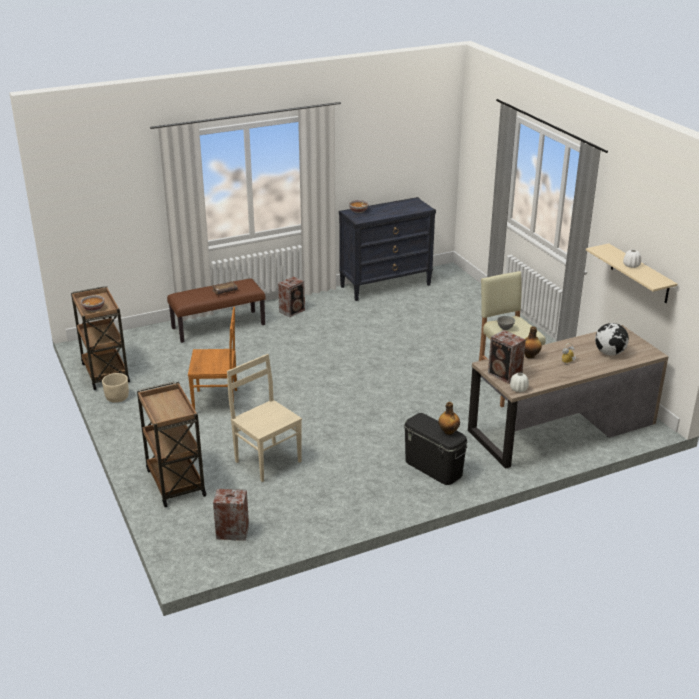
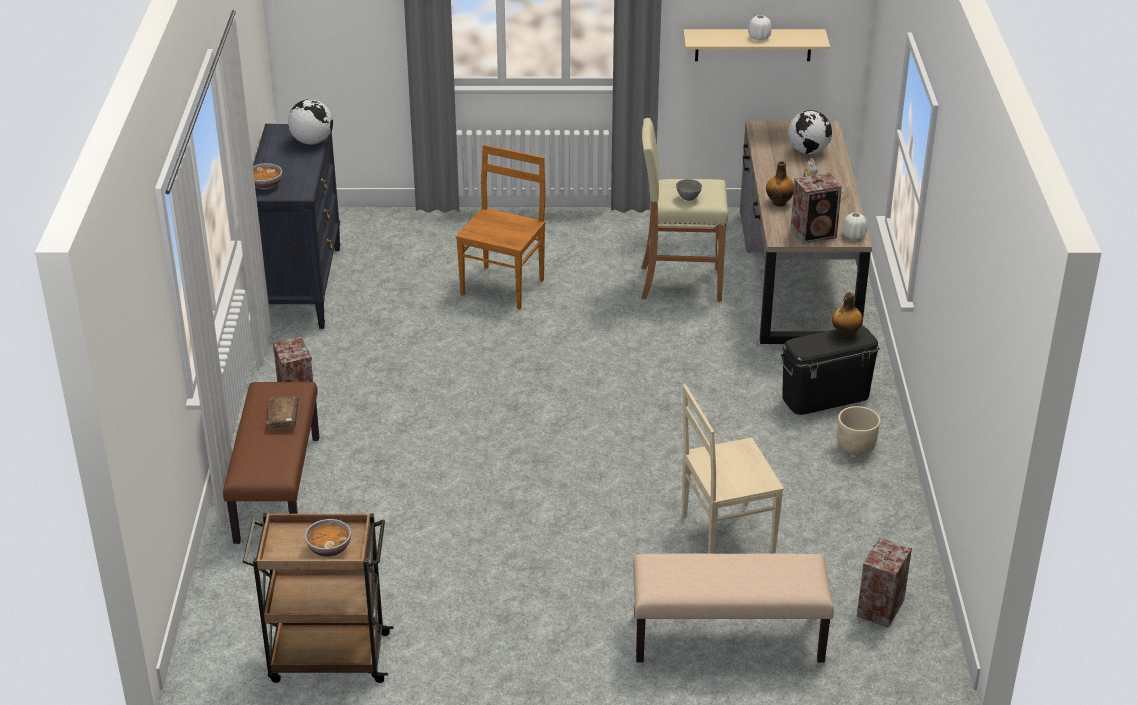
camera: 65 degrees left, 5 degrees up
beige planter [102,373,129,403] -> beige planter moved to [837,406,880,456]
brown cart [137,382,207,507] -> beige bench [633,554,834,662]
brown chair [188,307,237,410] -> brown chair moved to [456,145,546,309]
none -> globe [288,99,333,145]

